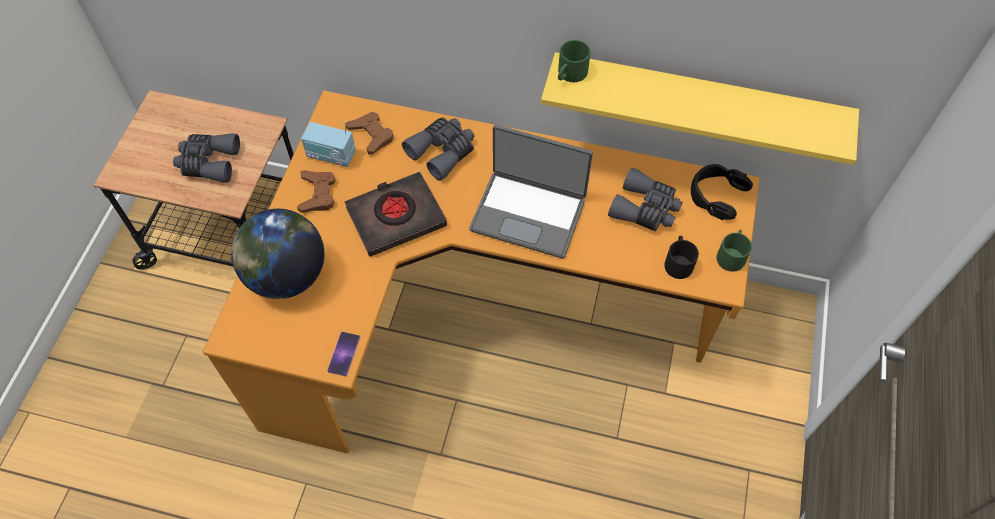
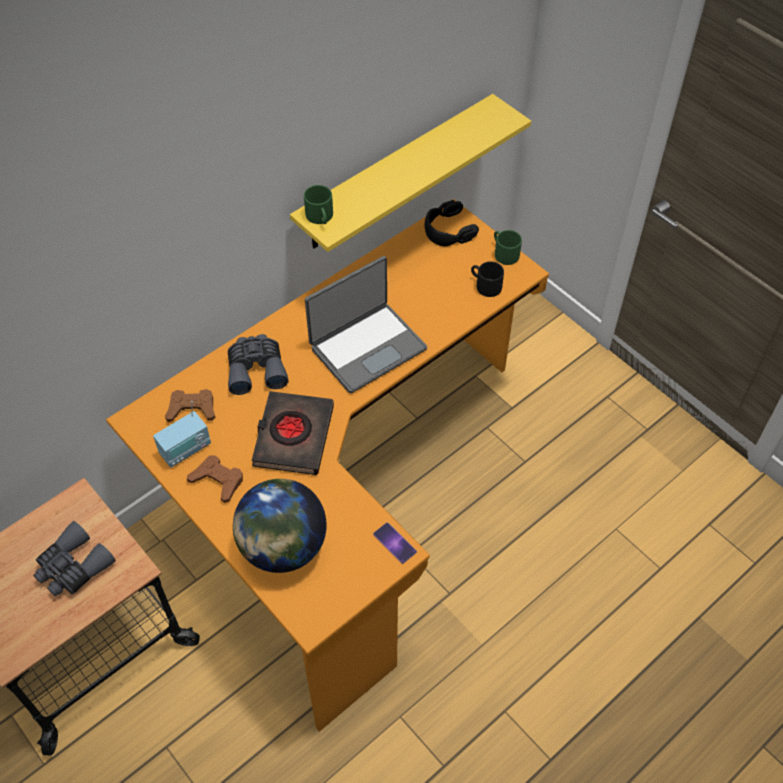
camera: 55 degrees left, 5 degrees down
grey binoculars [608,167,683,231] -> none

